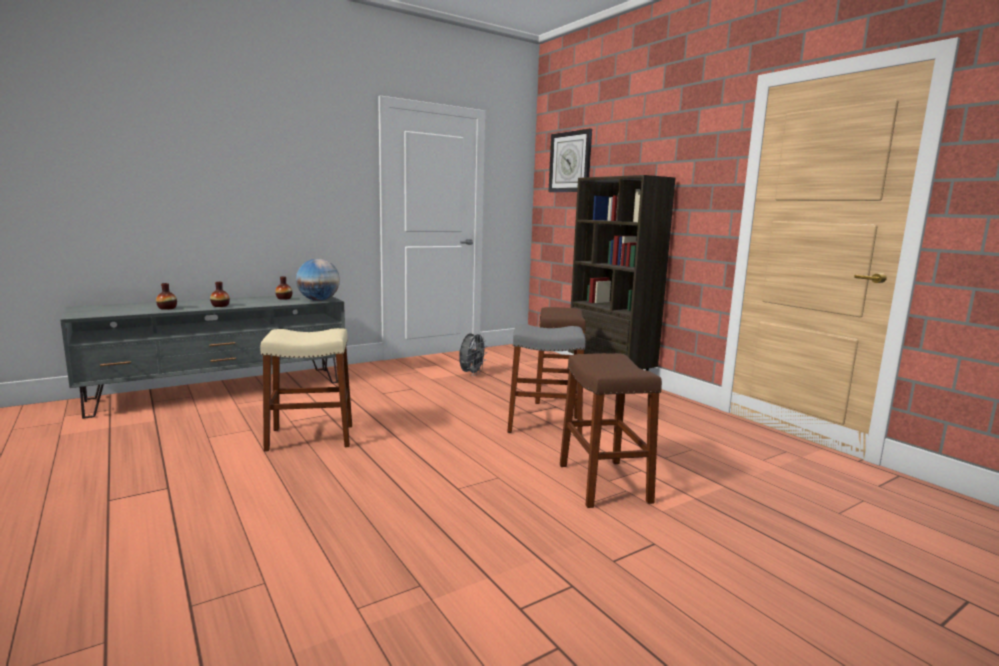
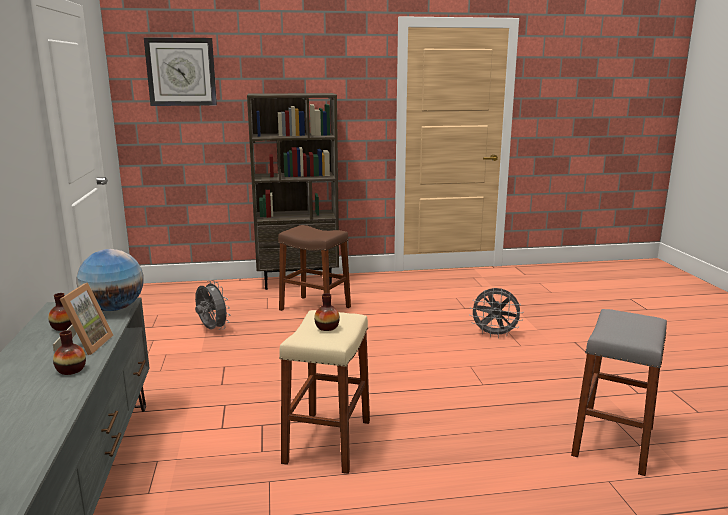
camera: 65 degrees left, 5 degrees up
vase [156,283,177,310] -> vase moved to [314,293,340,331]
grey stool [507,324,586,435] -> grey stool moved to [571,309,667,476]
brown stool [560,353,662,508] -> grey fan [469,288,523,338]
none -> picture frame [53,283,114,355]

